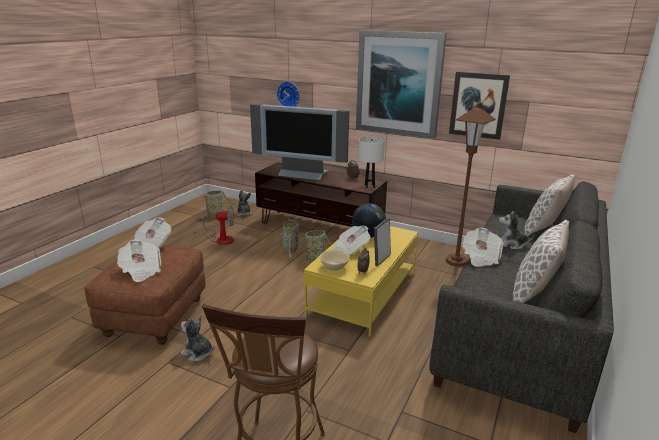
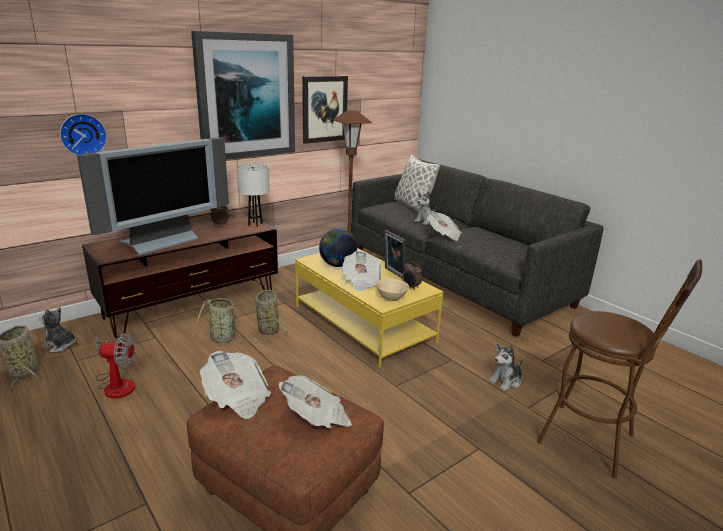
camera: 65 degrees left, 0 degrees up
plush toy [181,315,214,361] -> plush toy moved to [489,343,523,391]
fan [199,205,234,245] -> fan turned 75 degrees clockwise [95,333,136,398]
pillow [512,220,569,303] -> none

